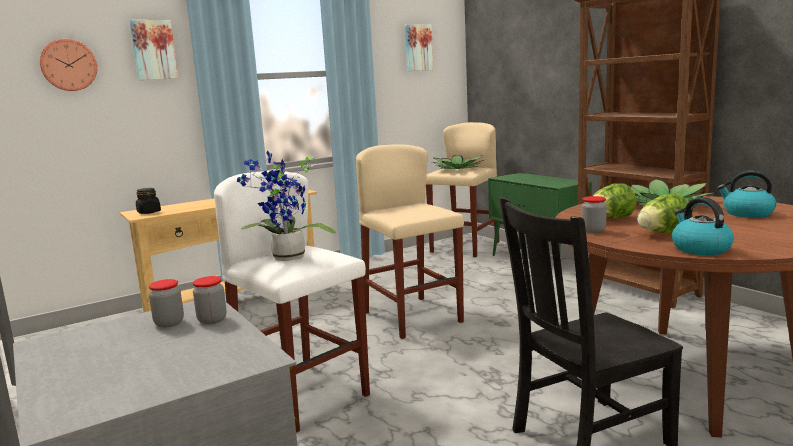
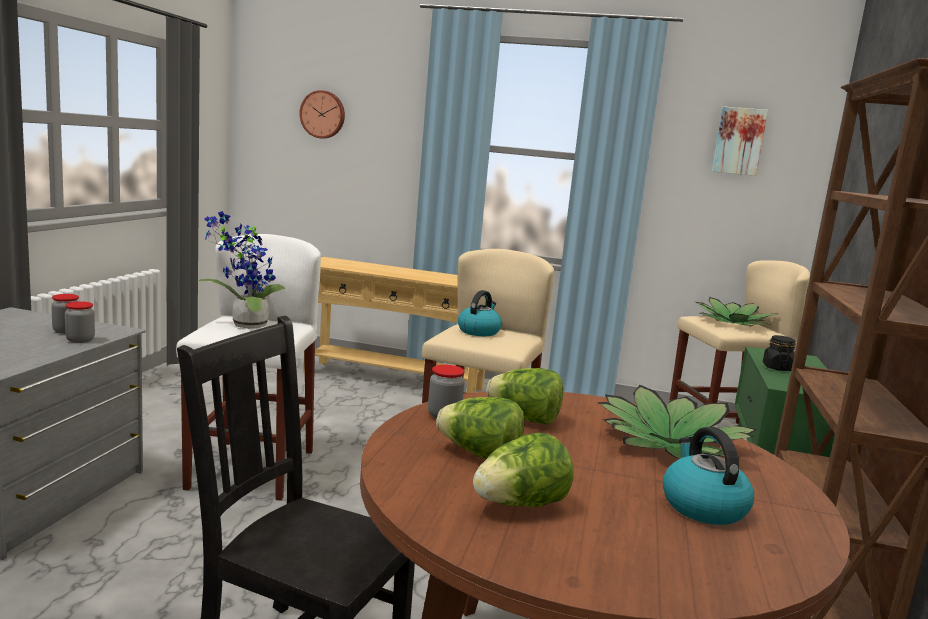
camera: 45 degrees right, 0 degrees up
picture [130,20,178,80] -> none
black jar [136,188,161,214] -> black jar moved to [763,335,796,371]
kettle [672,197,734,255] -> kettle moved to [458,290,502,336]
none -> lettuce [473,433,574,507]

